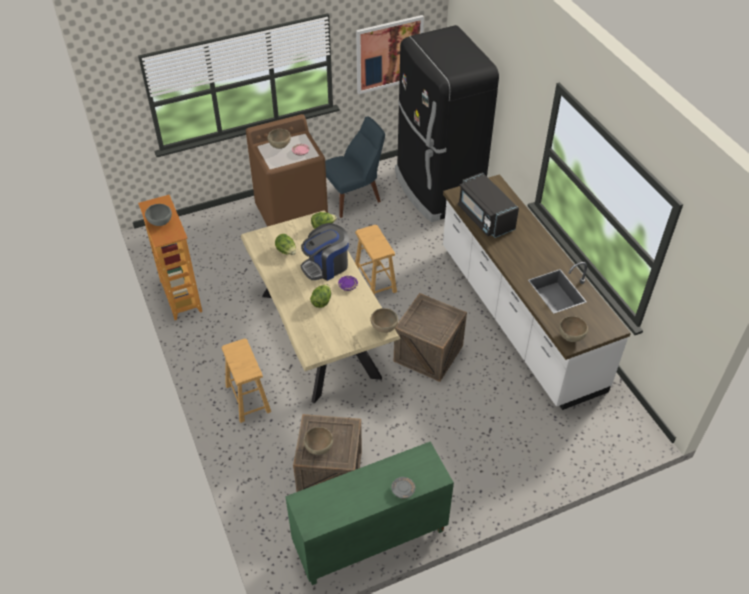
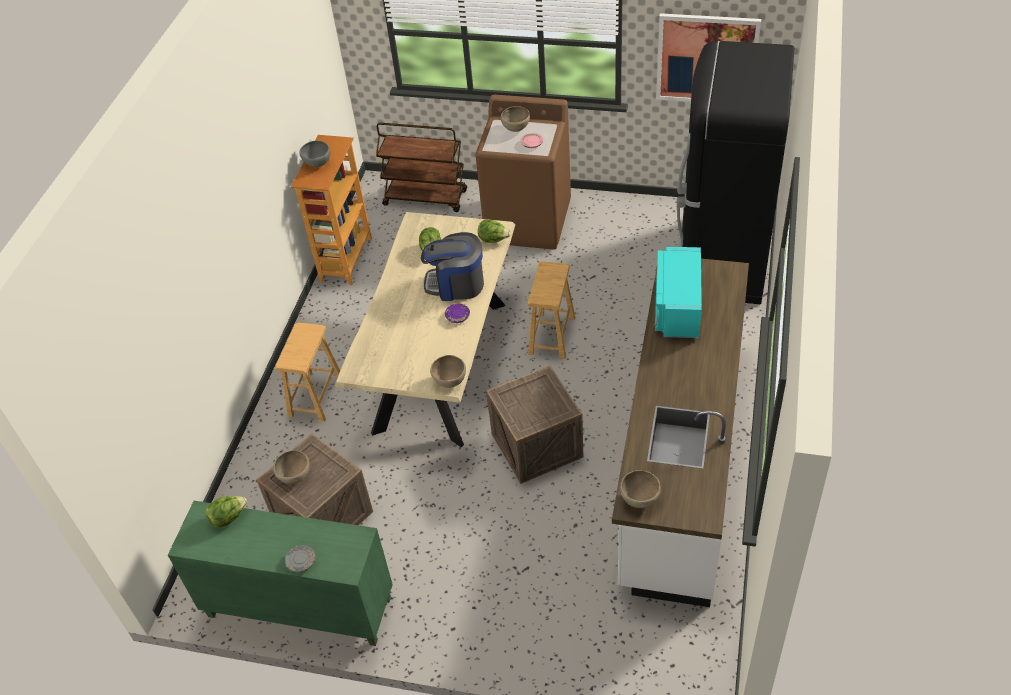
camera: 40 degrees right, 0 degrees up
lettuce [310,284,331,308] -> lettuce moved to [206,496,247,527]
blue chair [325,117,385,218] -> none
black microwave [458,172,519,238] -> turquoise microwave [654,247,702,338]
none -> brown cart [376,123,467,212]

